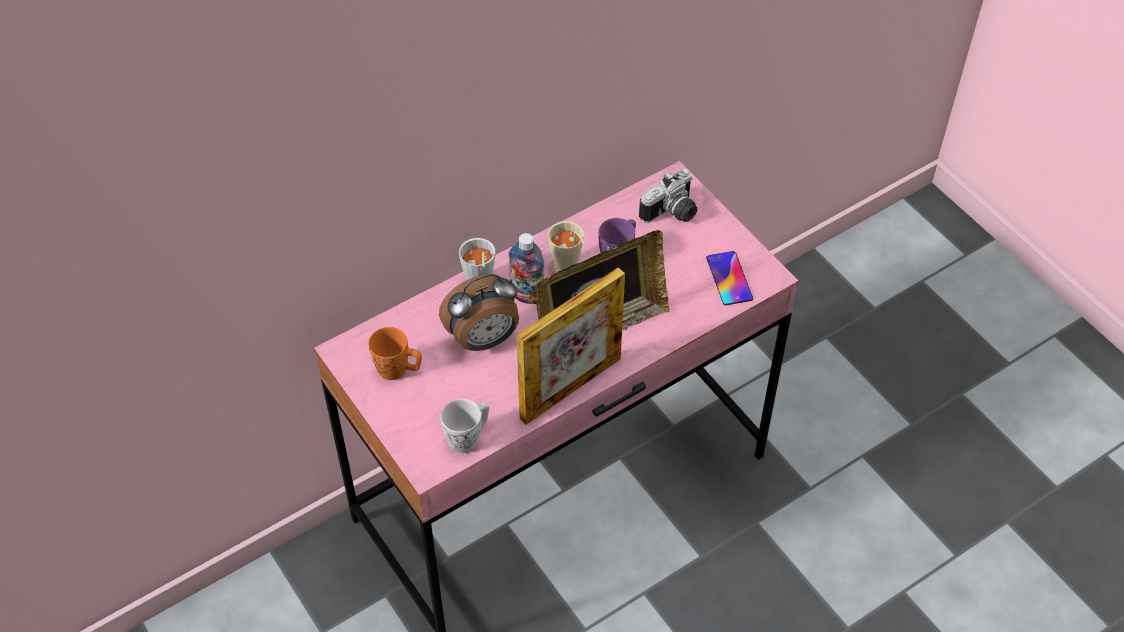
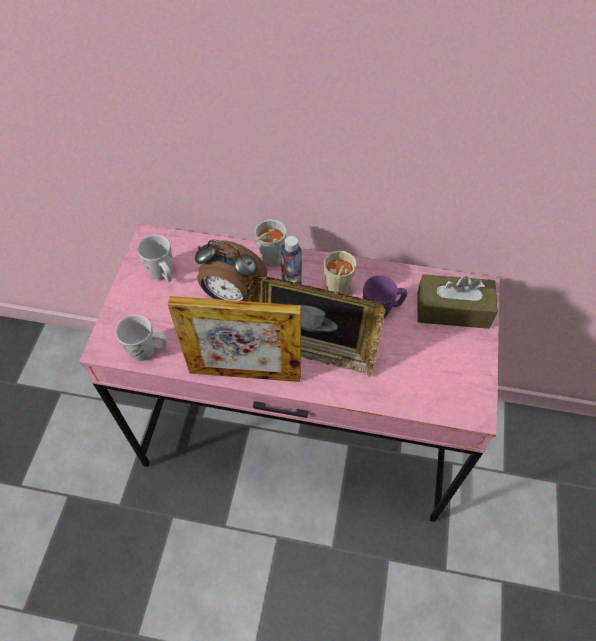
camera: 45 degrees right, 5 degrees up
orange mug [368,327,422,380] -> white mug [138,235,173,282]
camera [639,169,697,223] -> brown tissue box [418,274,498,329]
phone [706,251,753,305] -> none

